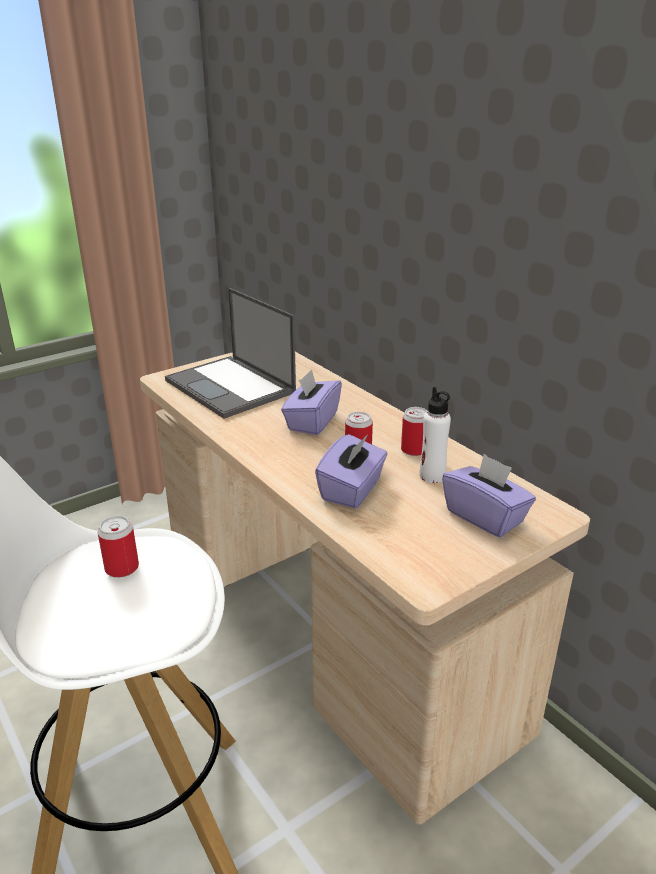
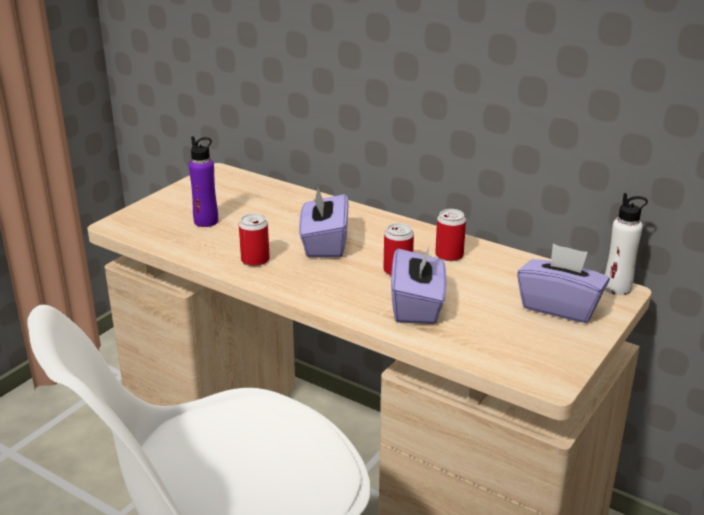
camera: 20 degrees left, 0 degrees up
can [97,516,139,578] -> can moved to [239,213,270,266]
laptop [165,288,296,419] -> purple bottle [189,136,218,227]
white bottle [420,387,451,483] -> white bottle moved to [605,193,648,295]

